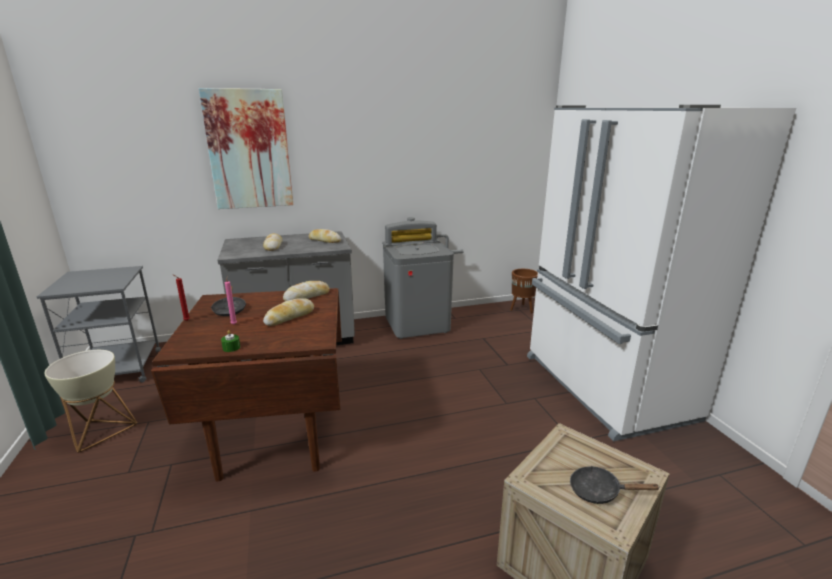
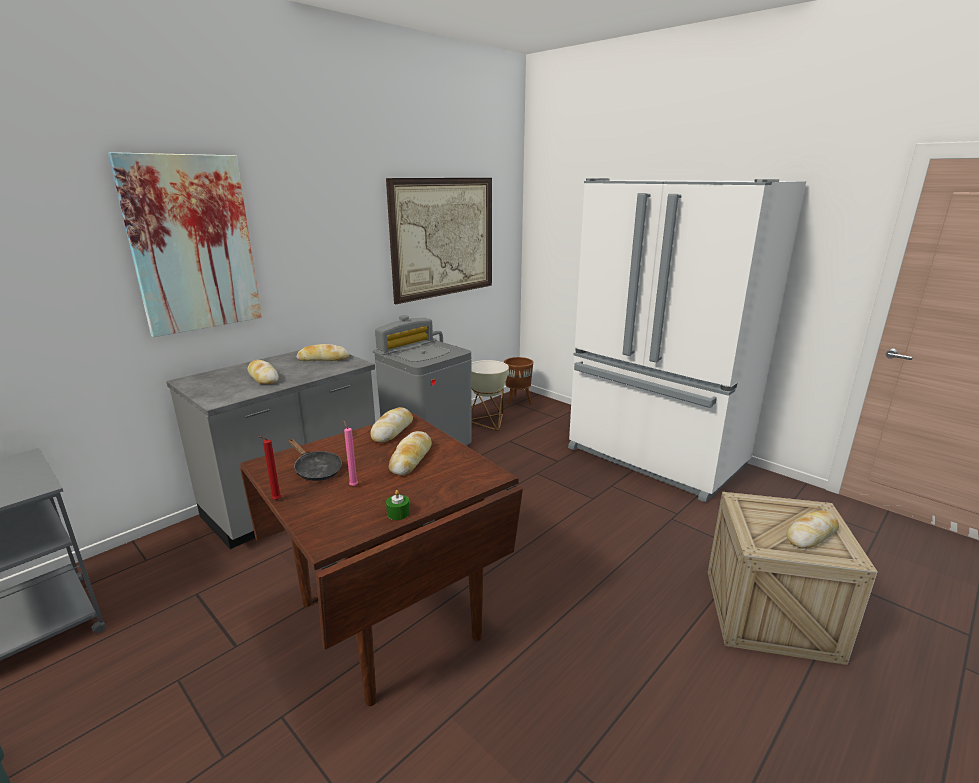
camera: 30 degrees left, 0 degrees up
planter [44,350,137,453] -> planter moved to [471,360,509,431]
black frying pan [570,466,659,504] -> bread [787,511,839,549]
none -> picture [386,178,492,304]

